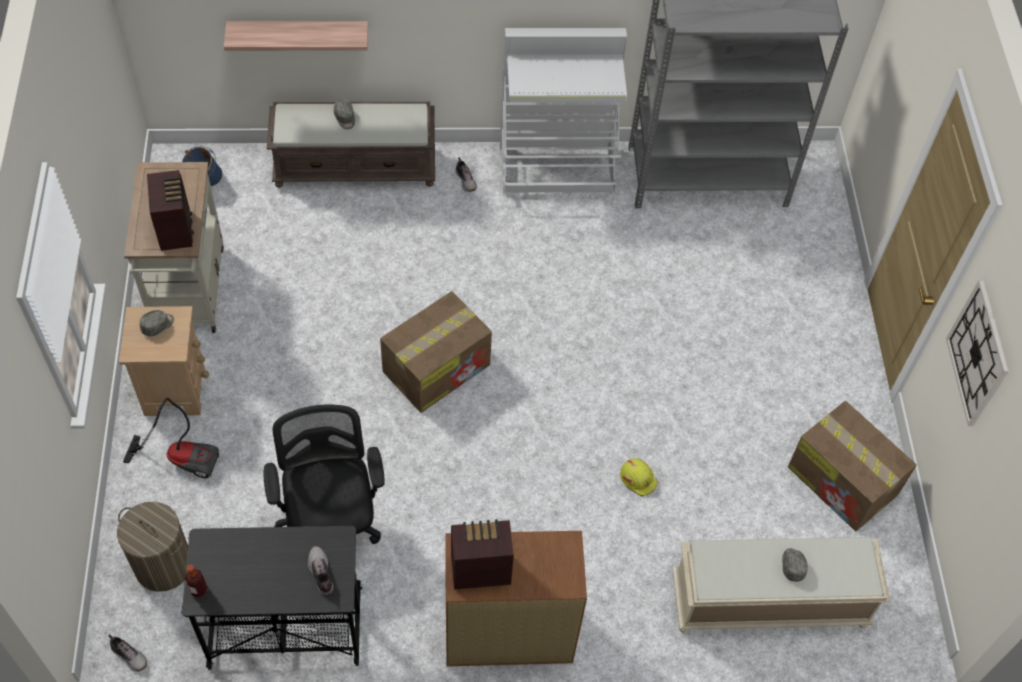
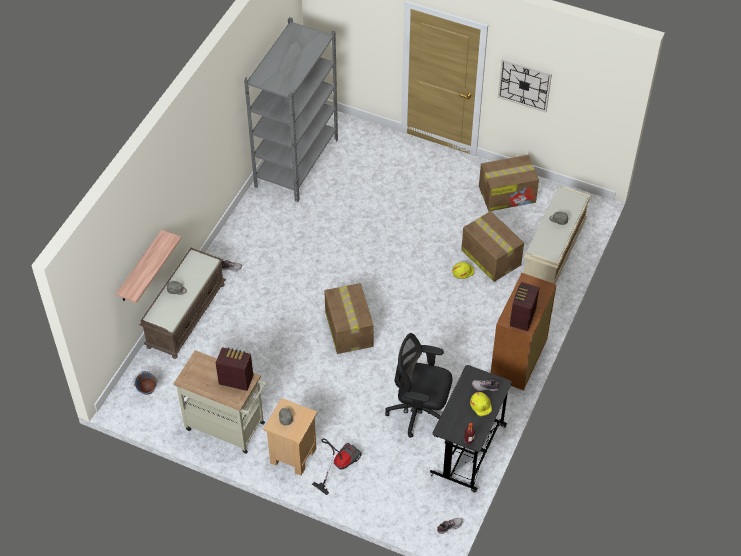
camera: 60 degrees left, 5 degrees down
laundry basket [117,502,188,592] -> none
white shoe rack [500,28,627,196] -> none
none -> cardboard box [461,211,524,282]
none -> yellow hard hat [470,392,492,416]

